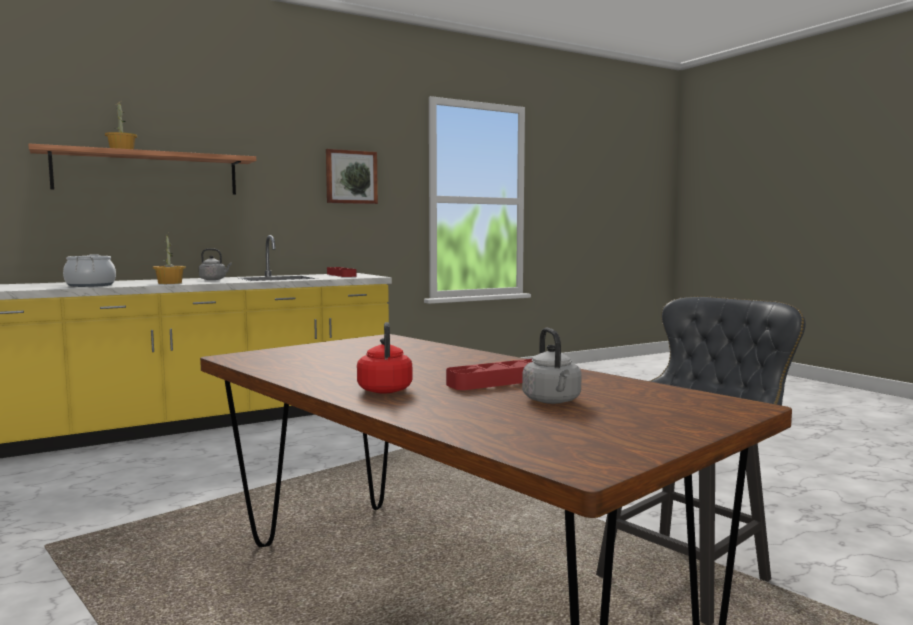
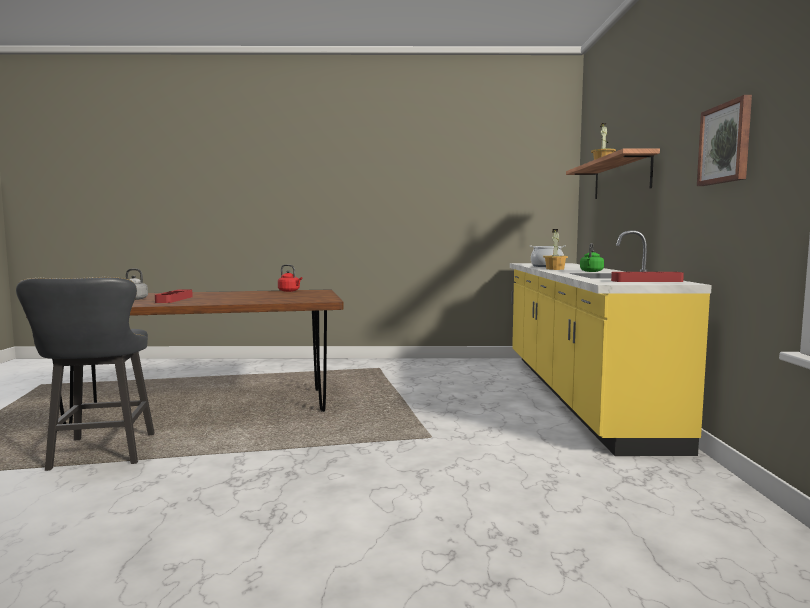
camera: 120 degrees right, 0 degrees up
grey kettle [199,248,232,280] -> green kettle [580,243,604,272]
red kettle [357,322,412,394] -> red kettle moved to [278,264,302,292]

